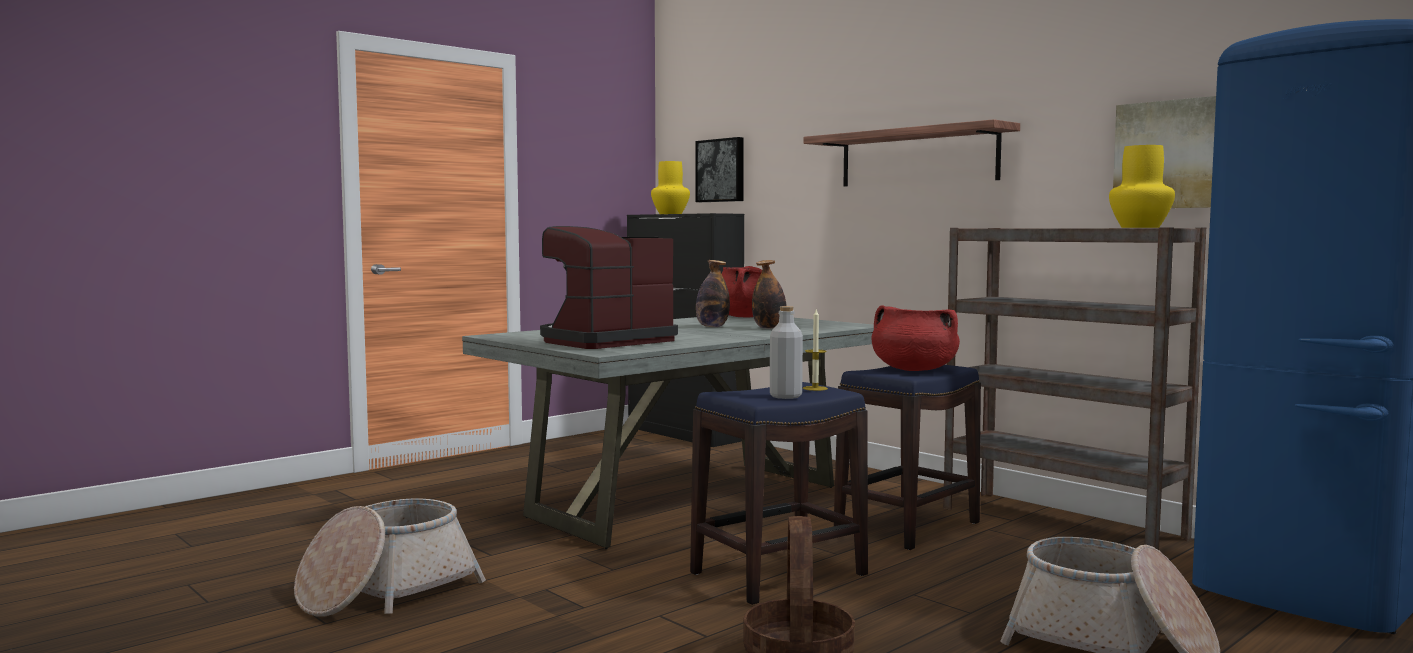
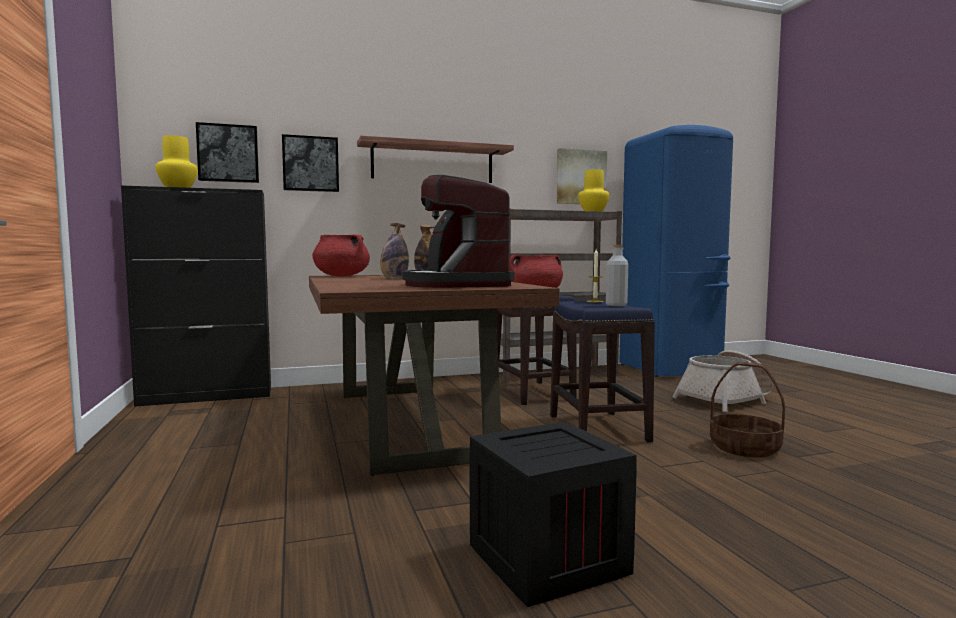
camera: 65 degrees left, 0 degrees up
basket [294,499,486,616] -> crate [470,422,636,607]
grey dining table [462,315,874,549] -> brown dining table [309,275,560,477]
none -> picture [282,134,339,192]

